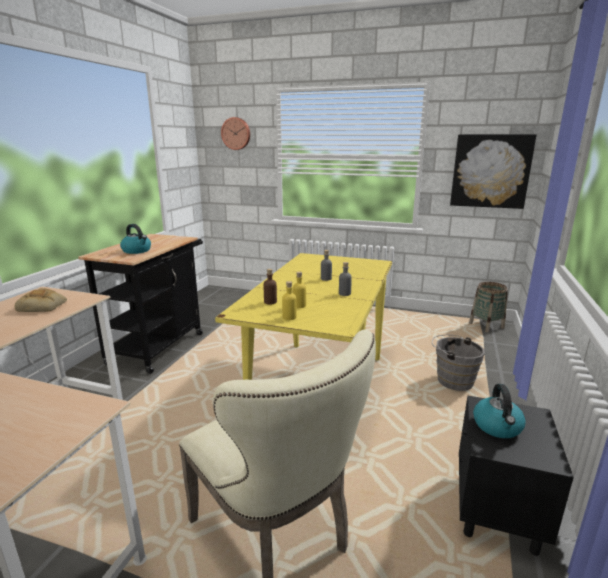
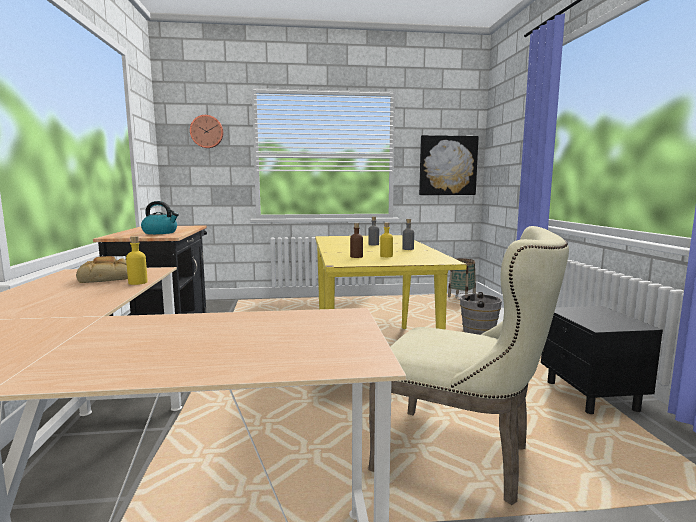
camera: 25 degrees left, 10 degrees down
yellow bottle [282,281,297,320] -> yellow bottle moved to [126,236,148,285]
kettle [473,384,526,438] -> none

